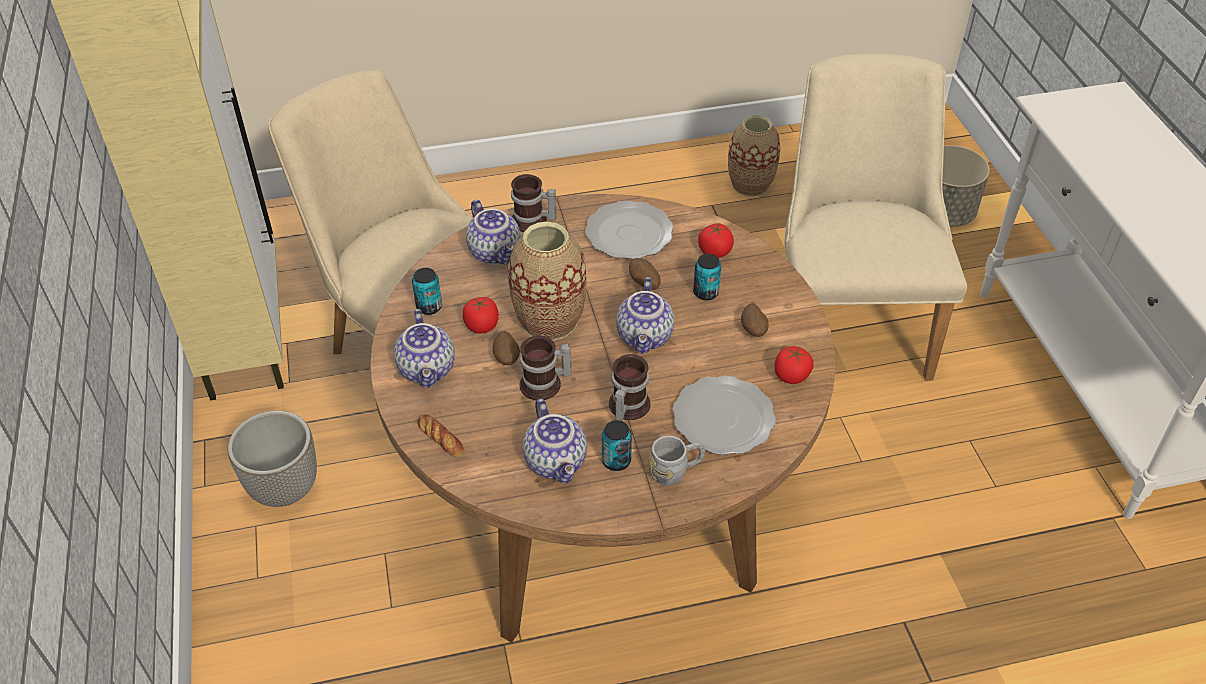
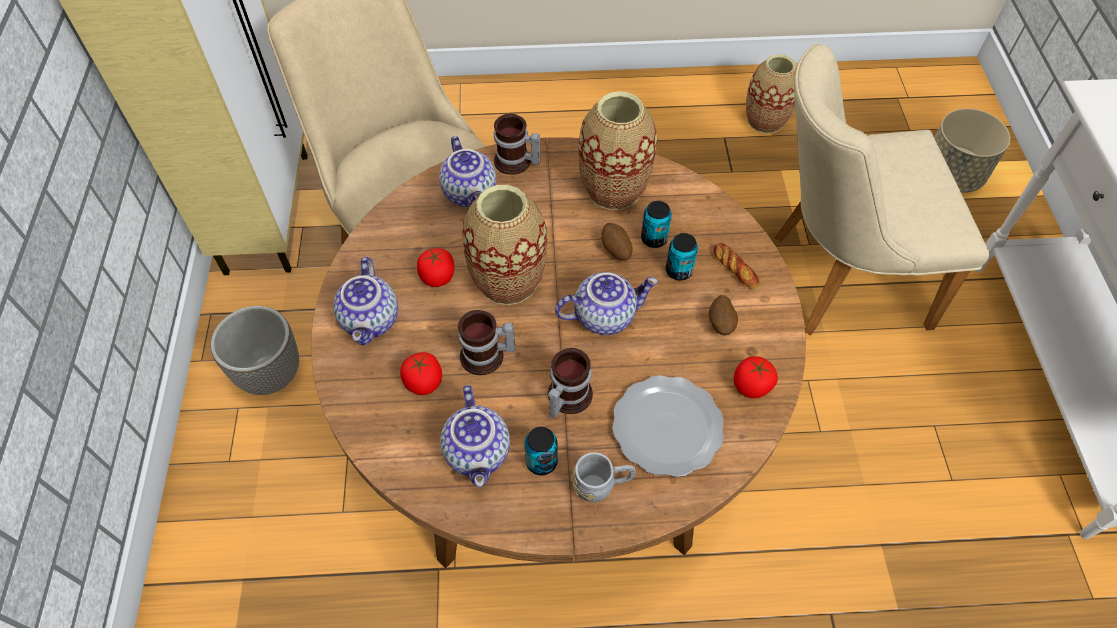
camera: 10 degrees right, 10 degrees up
can [412,268,442,315] -> can moved to [641,201,672,248]
bread [418,414,465,458] -> bread moved to [713,243,760,289]
potato [493,331,520,365] -> none
plate [585,201,674,259] -> vase [578,91,657,210]
teapot [616,277,674,354] -> teapot turned 120 degrees counterclockwise [555,272,658,335]
tomato [698,223,734,258] -> tomato moved to [400,352,442,395]
beige chair [785,53,967,381] -> beige chair turned 105 degrees counterclockwise [775,44,989,336]

